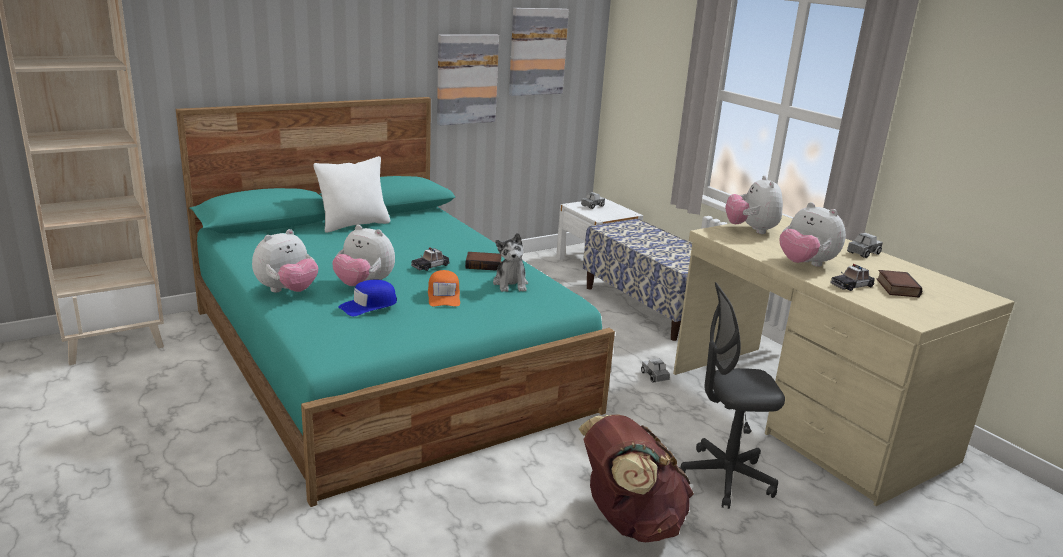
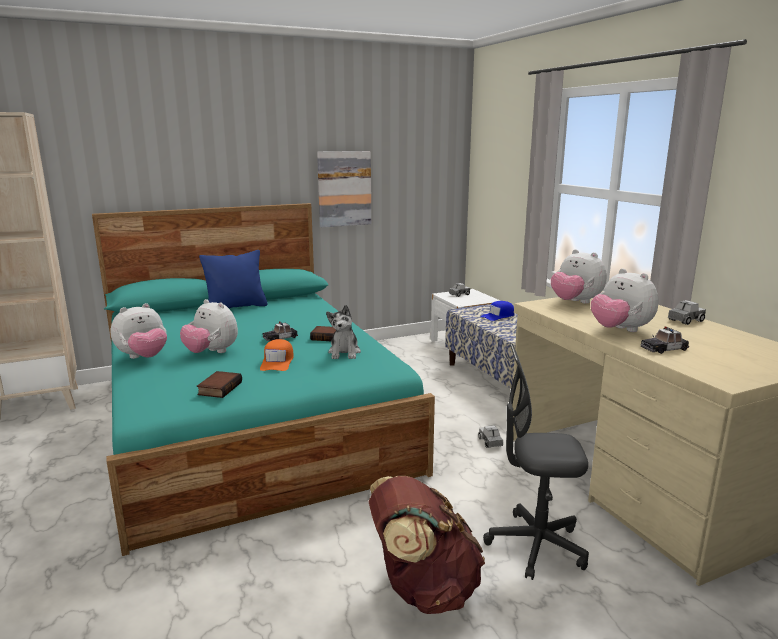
camera: 10 degrees right, 5 degrees down
white pillow [313,156,390,233] -> blue pillow [199,250,268,308]
blue cap [338,280,397,316] -> blue cap moved to [481,301,514,321]
picture [509,8,569,96] -> none
plush toy [725,175,783,234] -> plush toy turned 45 degrees counterclockwise [551,249,607,304]
book [877,270,922,297] -> book moved to [197,371,242,398]

